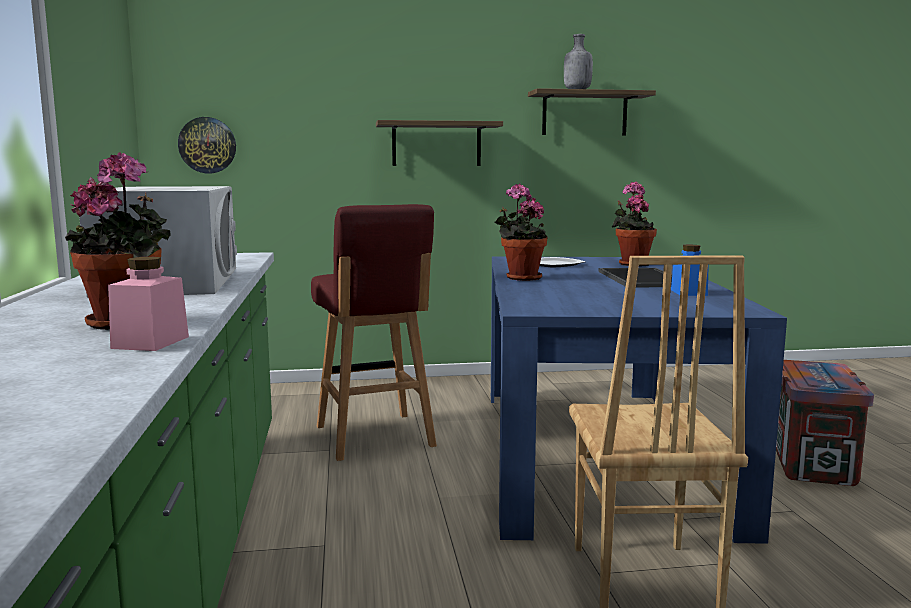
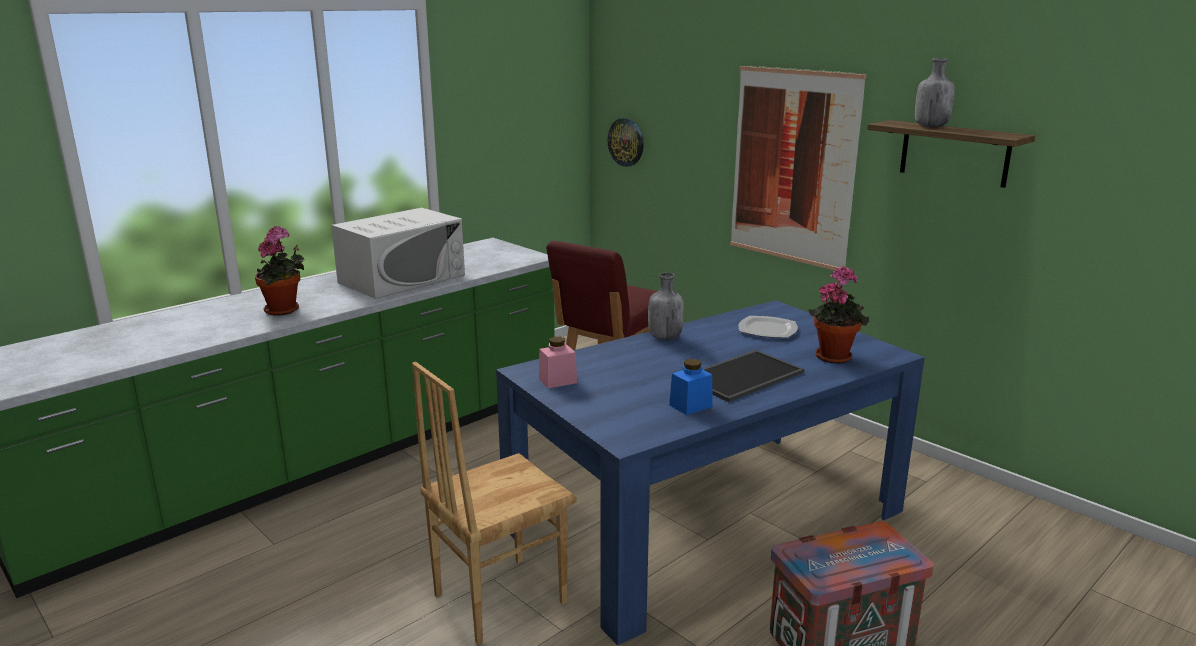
camera: 55 degrees right, 10 degrees up
pink jar [108,257,189,351] -> pink jar moved to [539,337,577,388]
shelf [376,120,503,166] -> picture [730,66,866,270]
potted plant [495,184,548,281] -> grey bottle [648,273,684,340]

